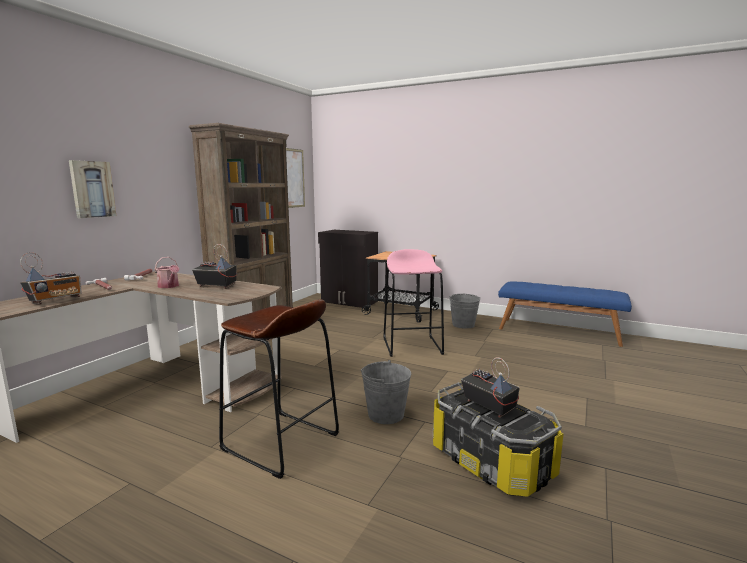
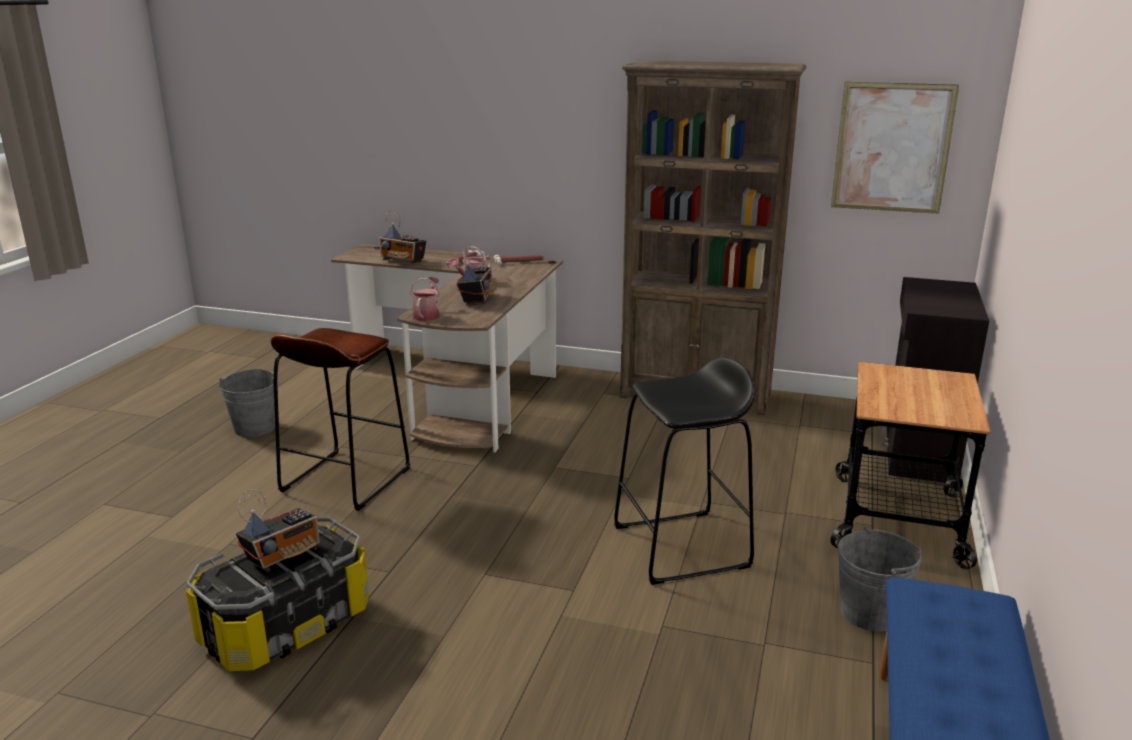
camera: 80 degrees right, 10 degrees up
picture [69,160,116,218] -> none
grey bucket [361,360,411,424] -> grey bucket moved to [219,369,278,437]
pink stool [383,249,444,357] -> black stool [614,357,755,585]
none -> watering can [410,277,440,321]

